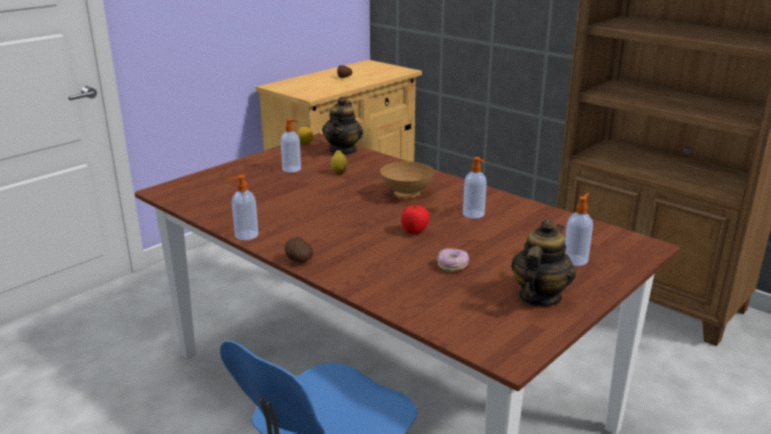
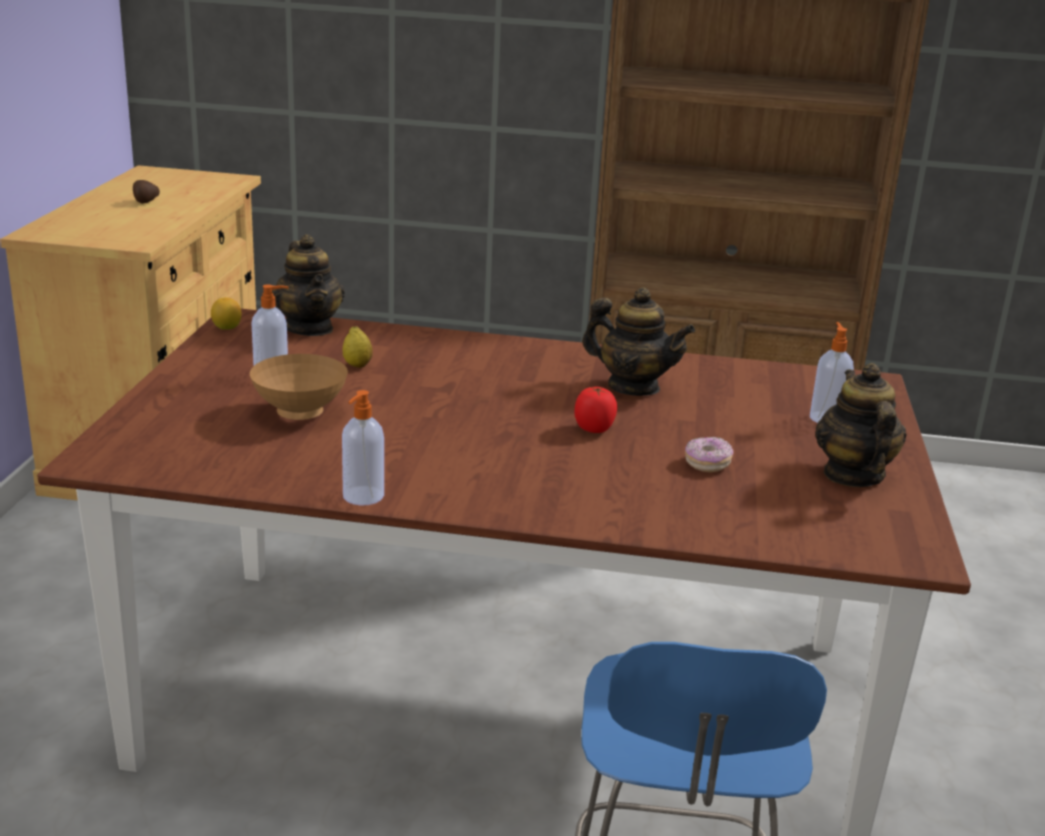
camera: 35 degrees left, 0 degrees up
potato [285,237,313,263] -> none
brown bowl [380,161,435,198] -> brown bowl moved to [250,354,348,420]
soap dispenser [463,157,487,219] -> teapot [582,287,695,396]

